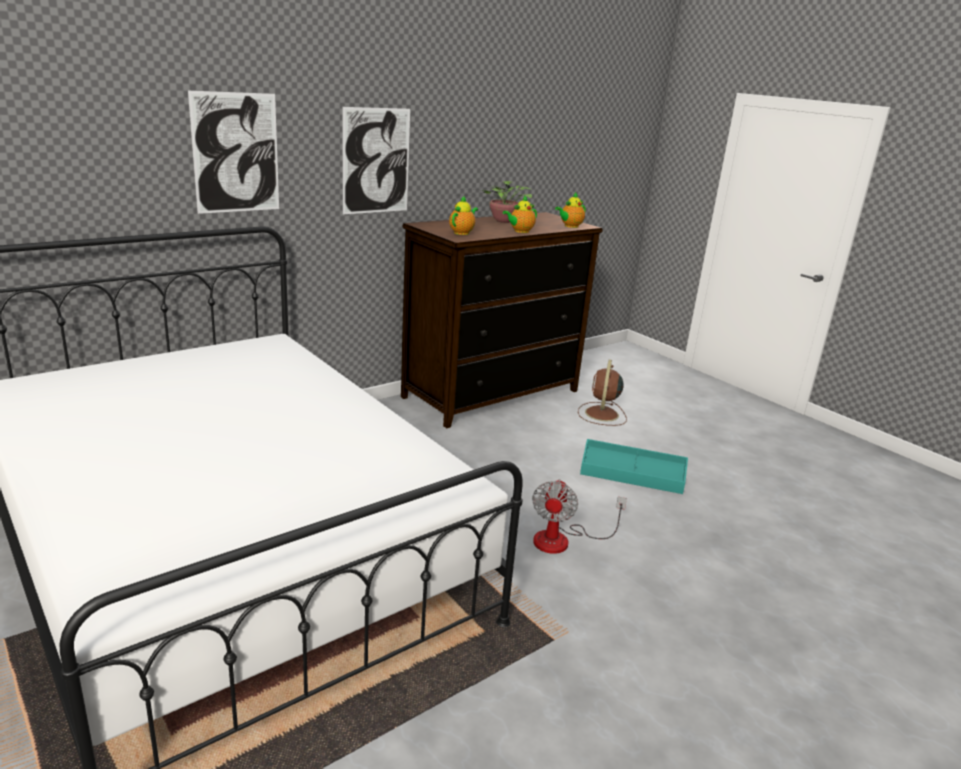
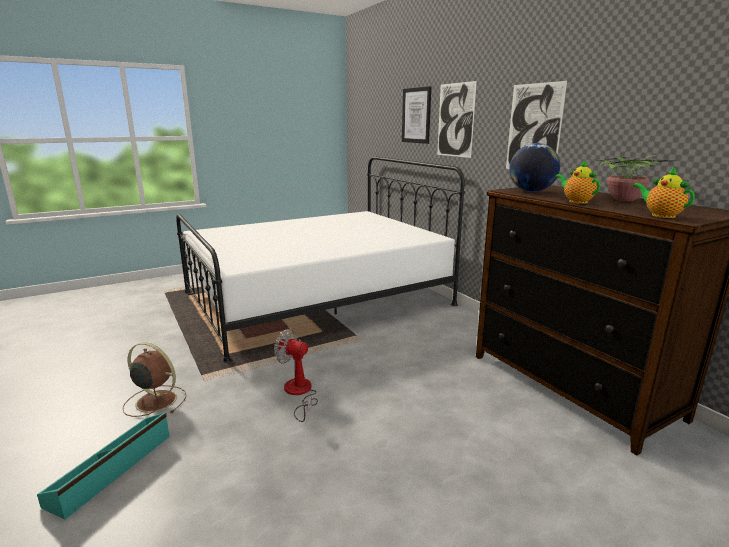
camera: 100 degrees right, 5 degrees down
teapot [449,195,478,235] -> globe [509,143,560,192]
brown fan [578,360,627,426] -> brown fan moved to [123,342,187,417]
turquoise storage box [580,439,688,494] -> turquoise storage box moved to [37,412,170,520]
none -> picture [402,86,431,144]

